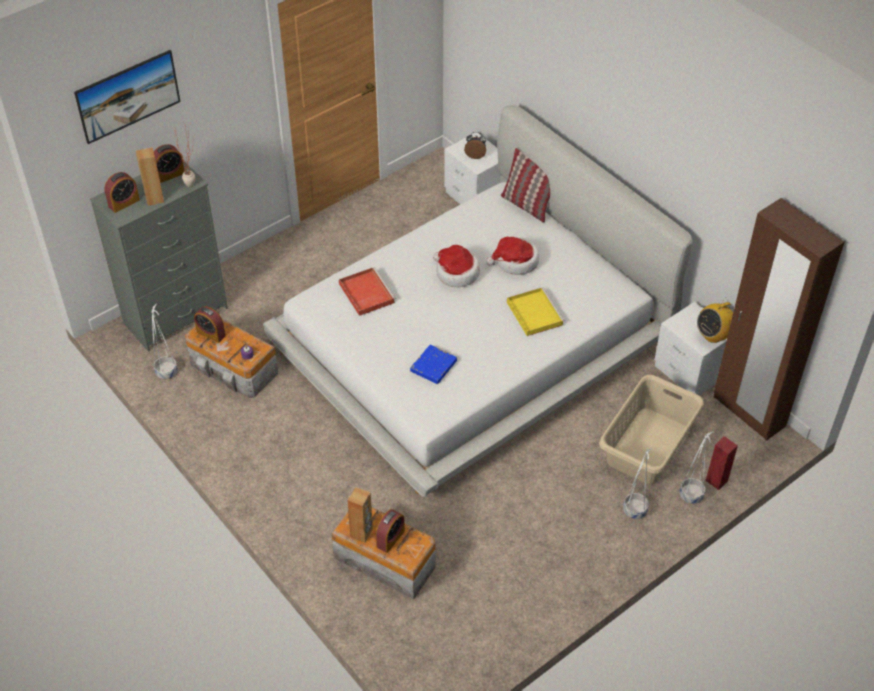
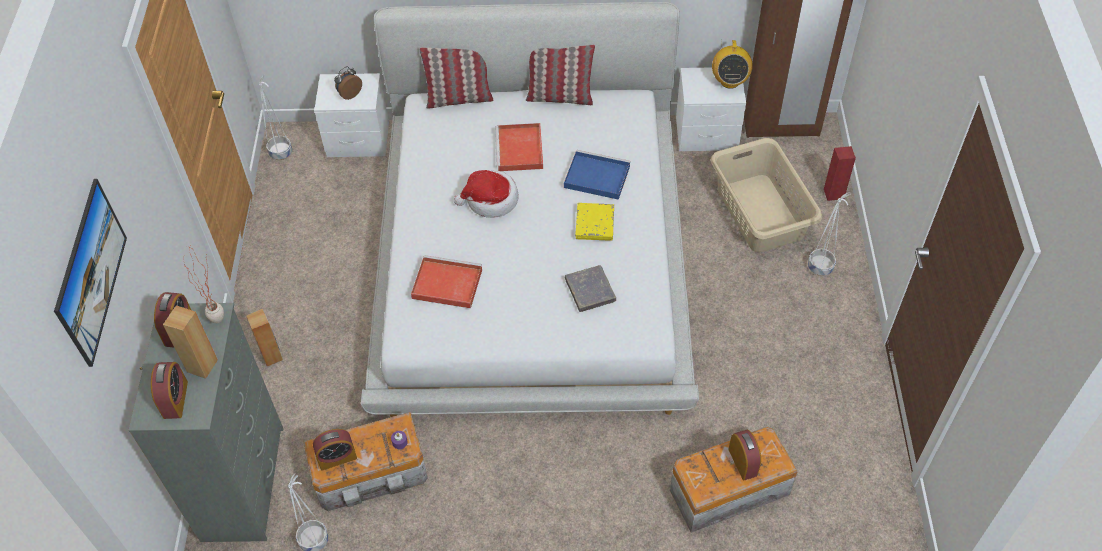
camera: 50 degrees left, 5 degrees up
brown speaker [347,487,373,543] -> brown speaker moved to [246,309,283,367]
blue book [410,345,457,384] -> grey book [565,265,616,312]
hat [486,237,539,275] -> red tray [495,123,543,171]
yellow tray [507,287,565,336] -> blue tray [564,150,630,200]
white planter [680,432,714,504] -> white planter moved to [259,74,292,160]
none -> pillow [526,44,595,105]
none -> yellow book [575,203,614,241]

